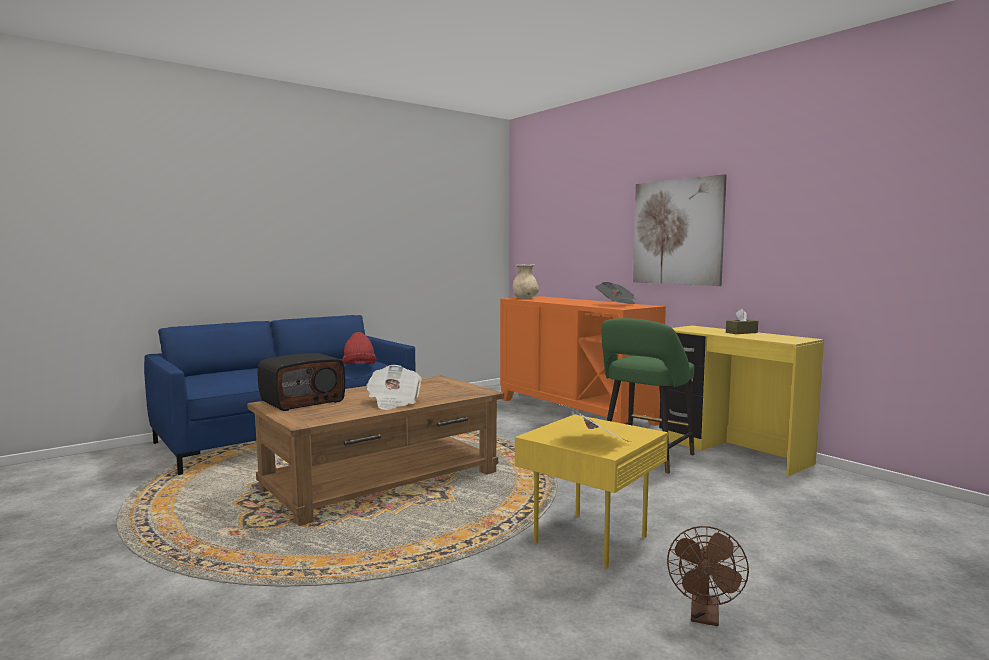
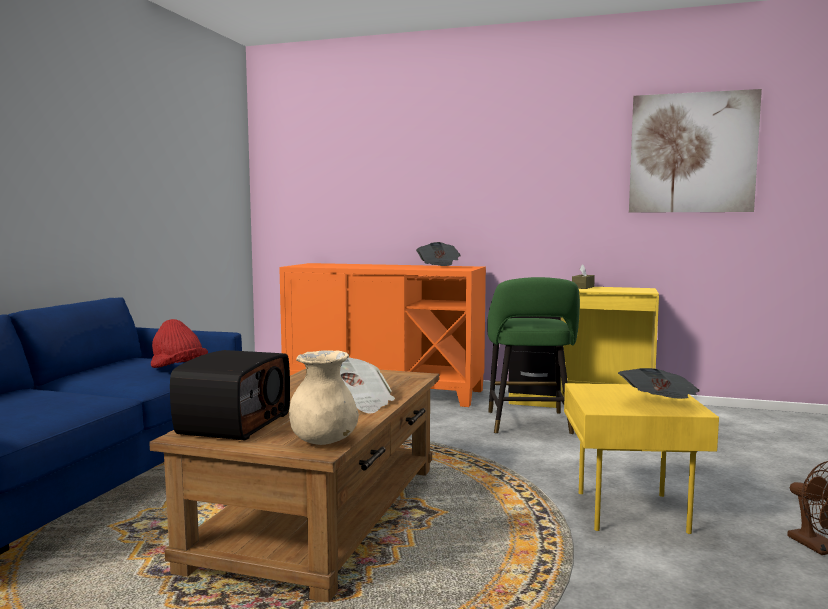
camera: 35 degrees left, 0 degrees up
beige vase [513,264,539,299] -> beige vase moved to [289,350,359,445]
picture [633,174,727,286] -> picture moved to [629,89,762,213]

